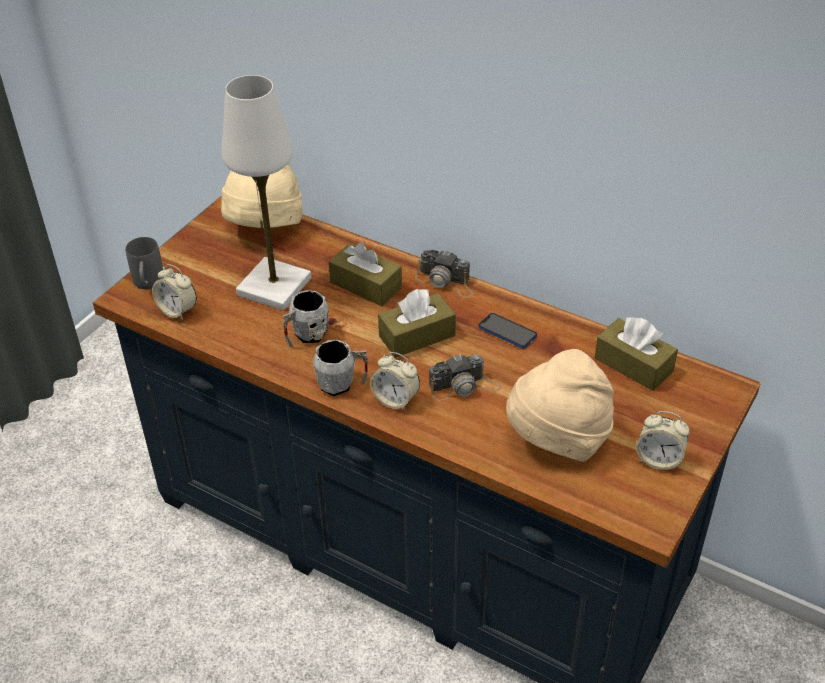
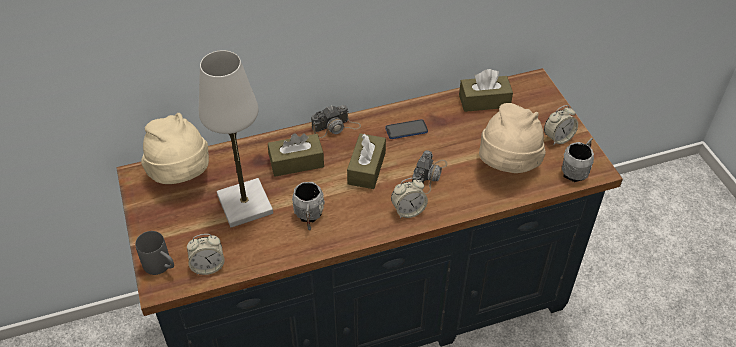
camera: 50 degrees left, 5 degrees up
grey mug [313,340,368,396] -> grey mug moved to [562,138,594,182]

